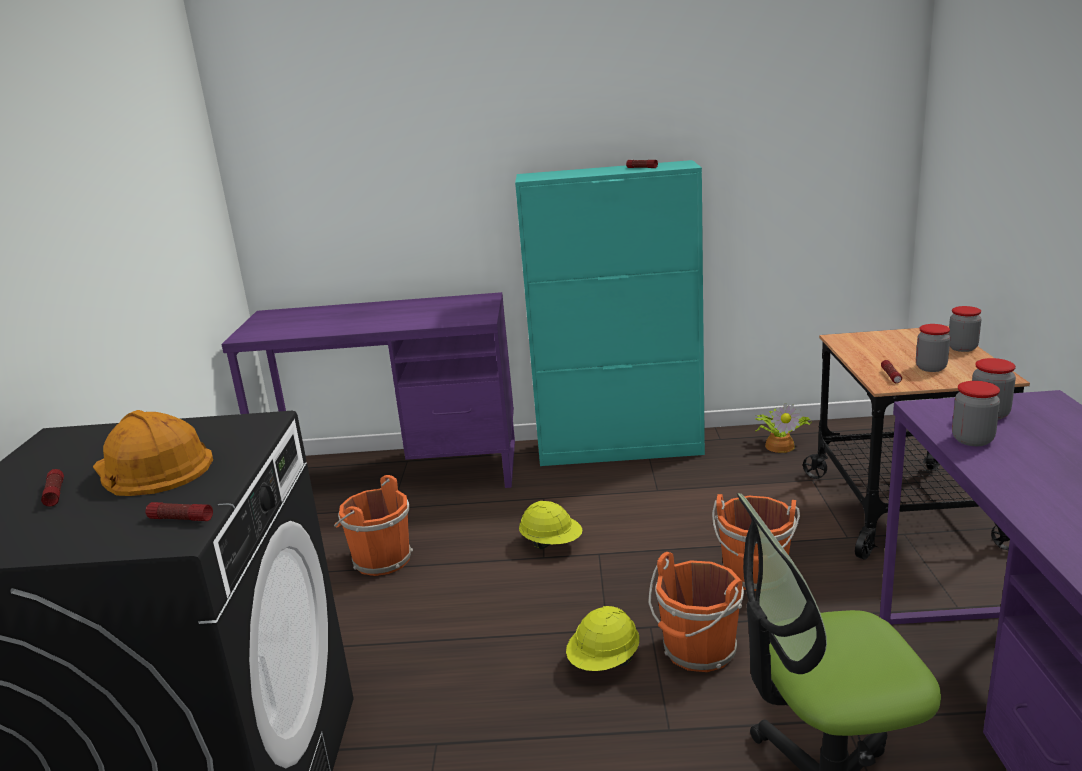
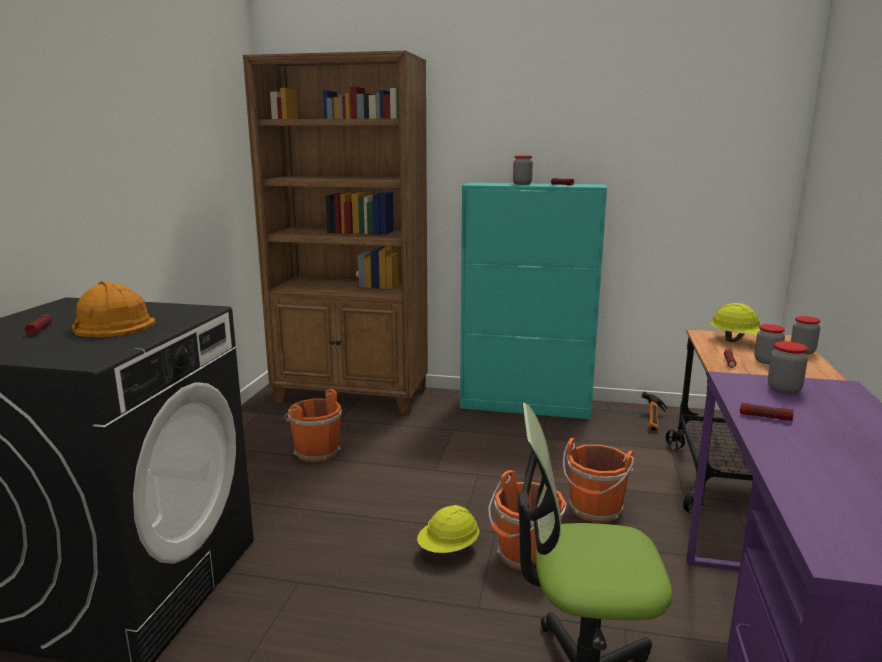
camera: 10 degrees right, 5 degrees down
flashlight [145,502,213,521] -> flashlight moved to [740,403,794,421]
purple desk [221,292,515,488] -> brown bookcase [243,51,428,414]
yellow hard hat [519,501,583,549] -> yellow hard hat moved to [710,303,760,342]
potted plant [755,403,811,453] -> hammer [642,392,667,432]
jar [952,381,1000,446] -> jar moved to [513,155,533,185]

